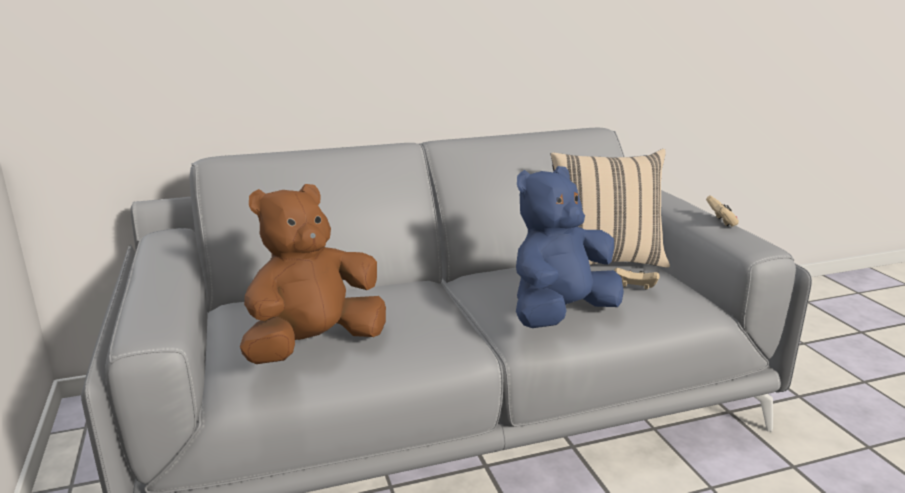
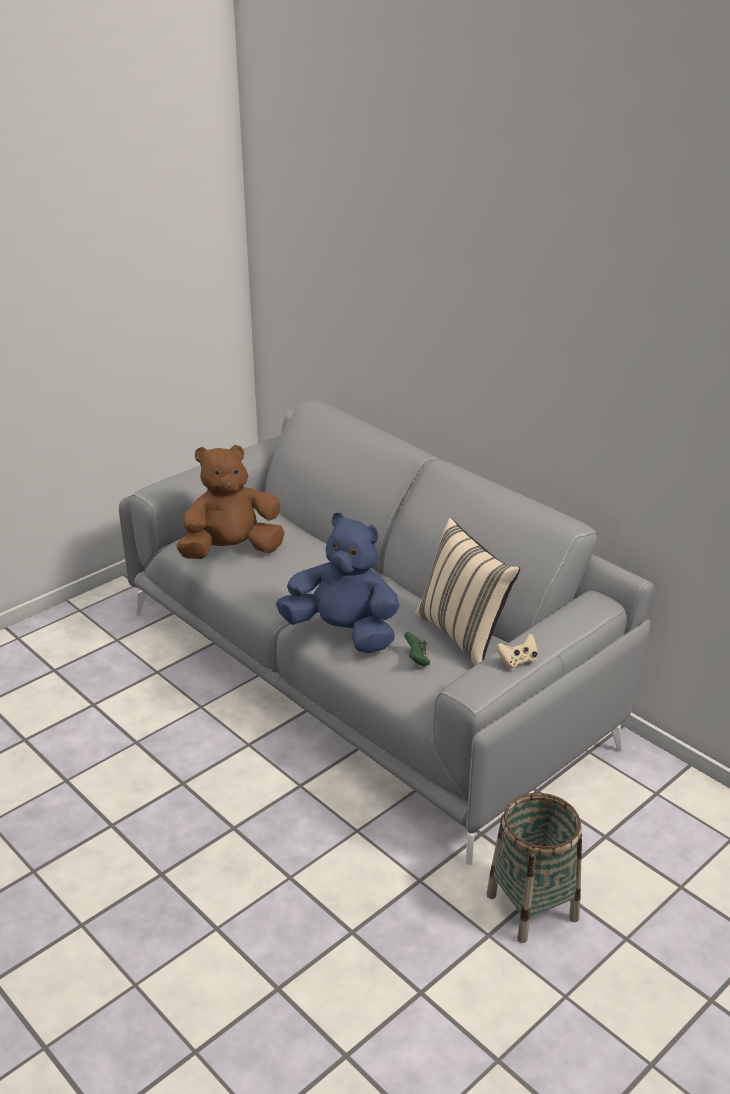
camera: 65 degrees right, 10 degrees up
brown plush toy [240,184,386,364] -> brown plush toy turned 45 degrees counterclockwise [176,445,285,559]
beige game controller [614,268,660,290] -> green game controller [404,632,430,667]
none -> basket [486,793,582,943]

